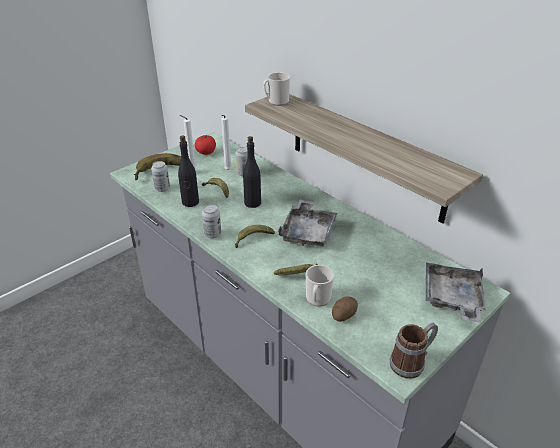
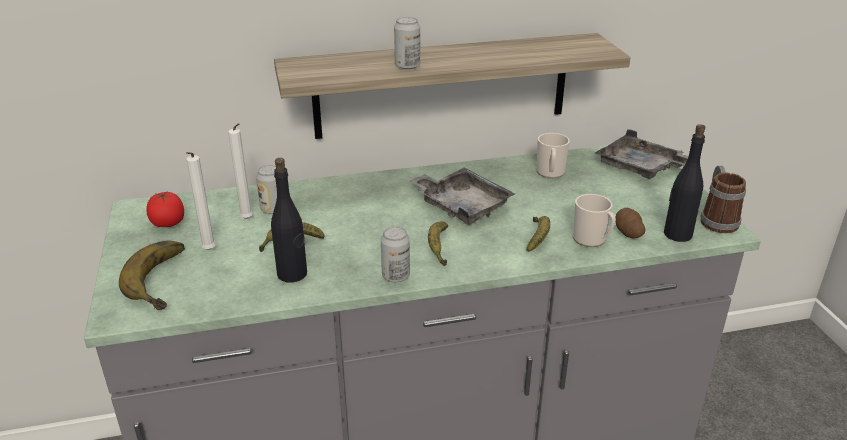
camera: 60 degrees left, 5 degrees down
can [151,161,170,192] -> can moved to [394,17,420,70]
black bottle [243,136,261,208] -> black bottle moved to [664,124,706,242]
mug [263,72,290,106] -> mug moved to [537,133,570,178]

